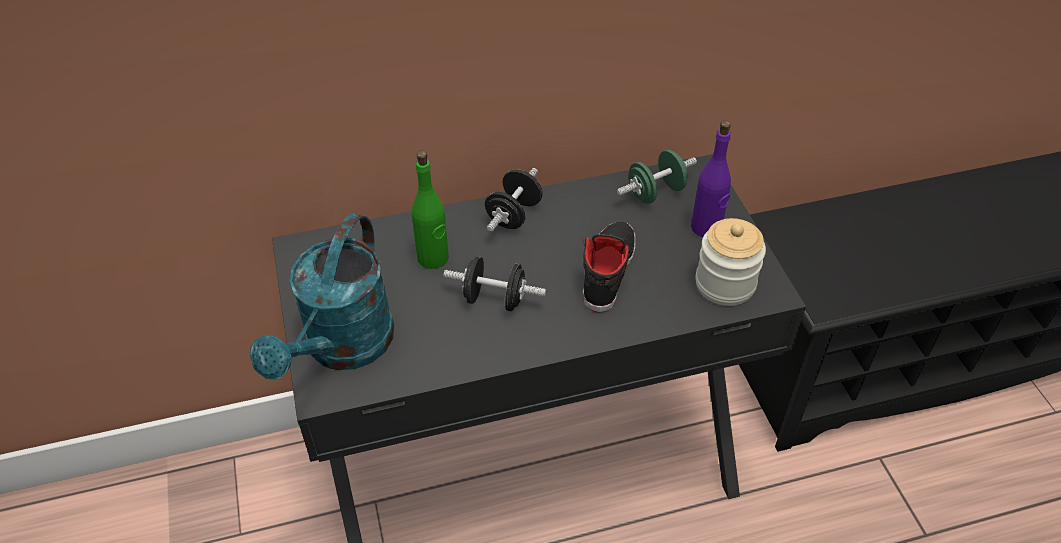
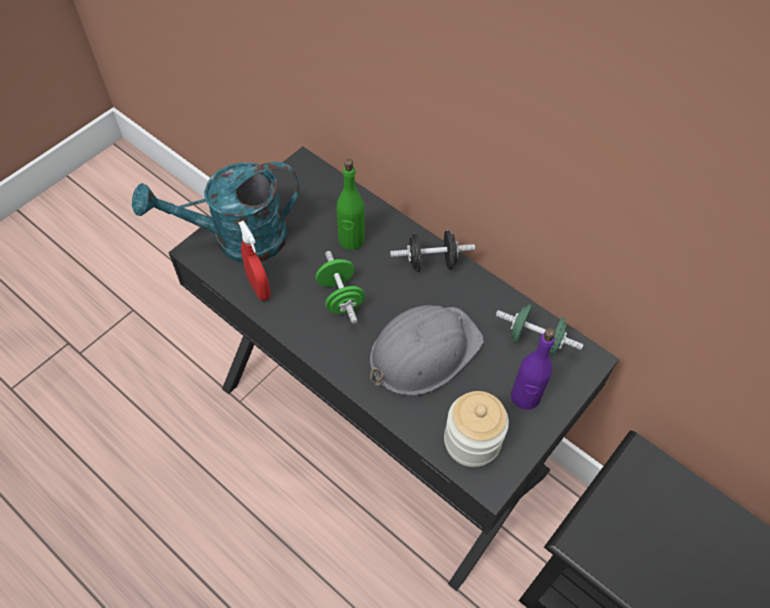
camera: 55 degrees right, 10 degrees up
black dumbbell [444,256,546,311] -> green dumbbell [316,251,365,323]
black shoe [582,222,635,312] -> grey hard hat [370,305,484,395]
none -> red spray bottle [238,221,271,301]

